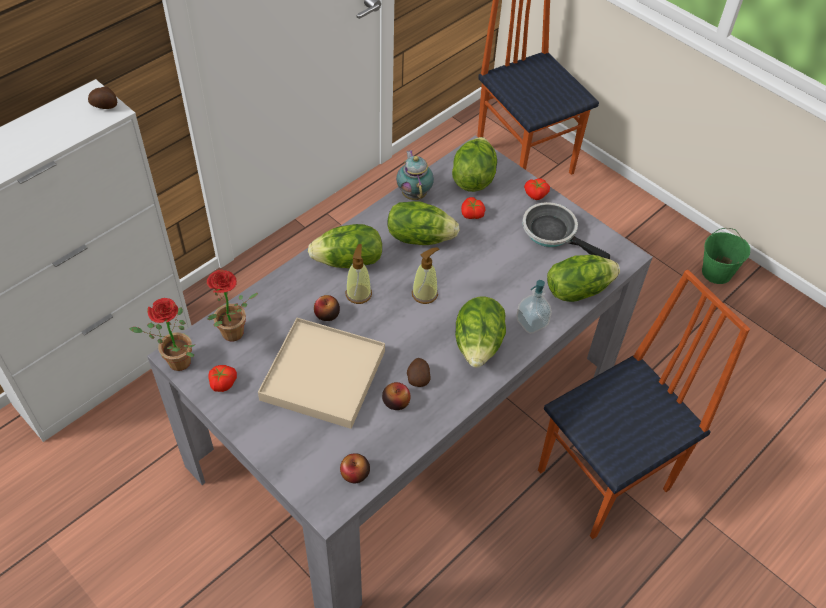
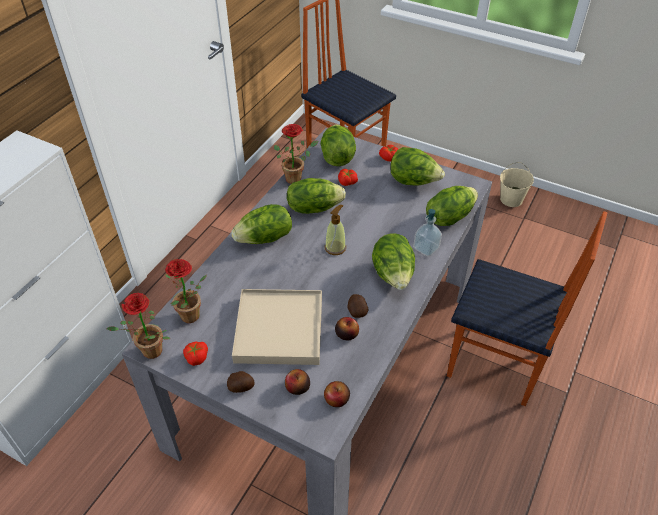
camera: 15 degrees left, 5 degrees down
potato [88,87,117,109] -> potato moved to [227,371,255,393]
apple [314,295,340,321] -> apple moved to [285,369,310,395]
soap dispenser [346,244,372,304] -> none
teapot [396,150,434,200] -> potted plant [274,124,318,184]
frying pan [522,202,610,259] -> lettuce [390,147,445,186]
chair [538,270,750,539] -> chair turned 75 degrees clockwise [447,211,607,406]
green bucket [702,228,750,284] -> beige bucket [500,162,534,207]

